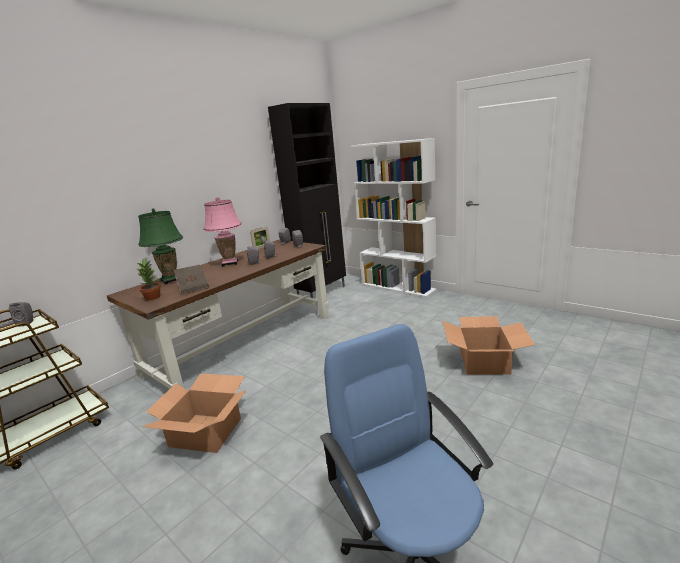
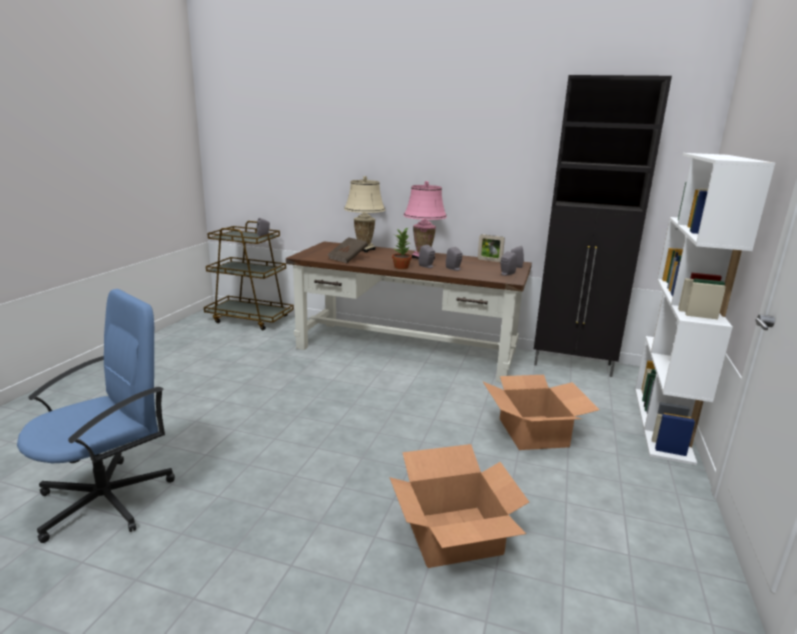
camera: 65 degrees right, 0 degrees up
potted plant [136,258,161,300] -> potted plant moved to [392,228,412,269]
green table lamp [138,208,183,284] -> beige table lamp [344,176,385,253]
cardboard box [142,373,247,453] -> cardboard box moved to [482,375,600,450]

